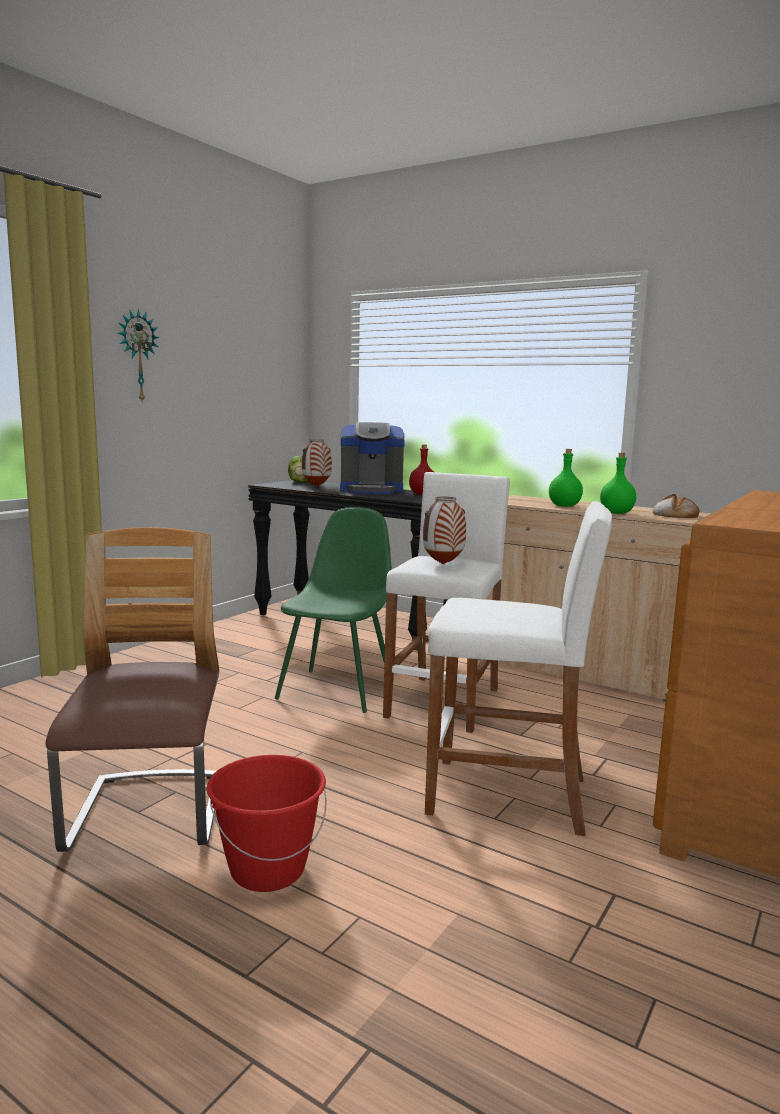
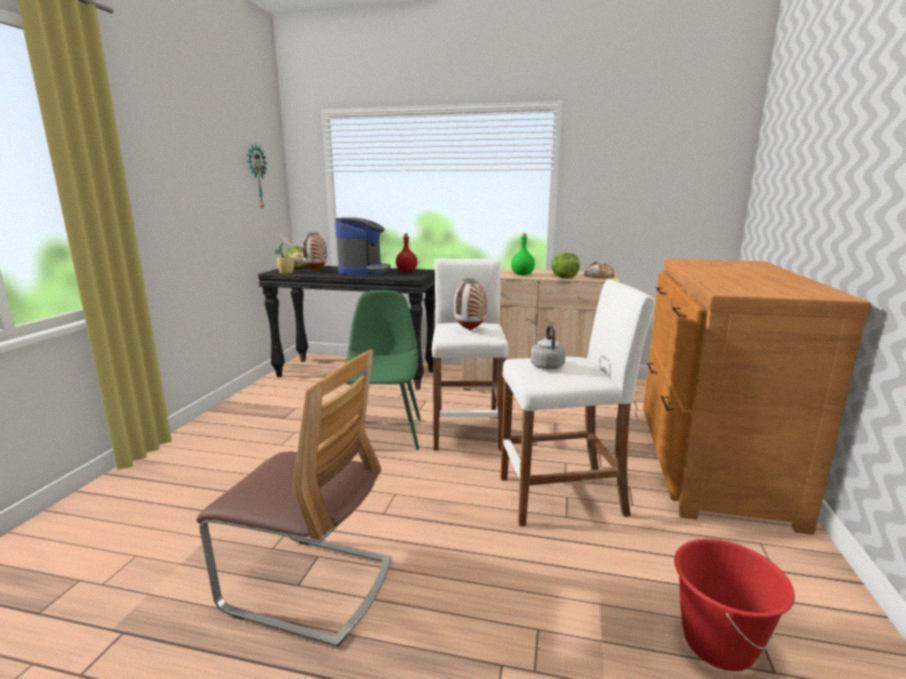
camera: 20 degrees left, 5 degrees up
chair [45,527,219,852] -> chair turned 135 degrees clockwise [196,349,392,648]
wall clock [118,309,160,401] -> wall clock moved to [247,144,267,210]
red bucket [207,755,326,892] -> red bucket moved to [674,539,795,671]
coffee machine [340,422,405,494] -> coffee machine turned 60 degrees counterclockwise [335,217,391,275]
green bottle [600,453,636,514] -> lettuce [551,253,580,278]
none -> potted plant [274,234,294,274]
none -> grey kettle [531,325,566,370]

